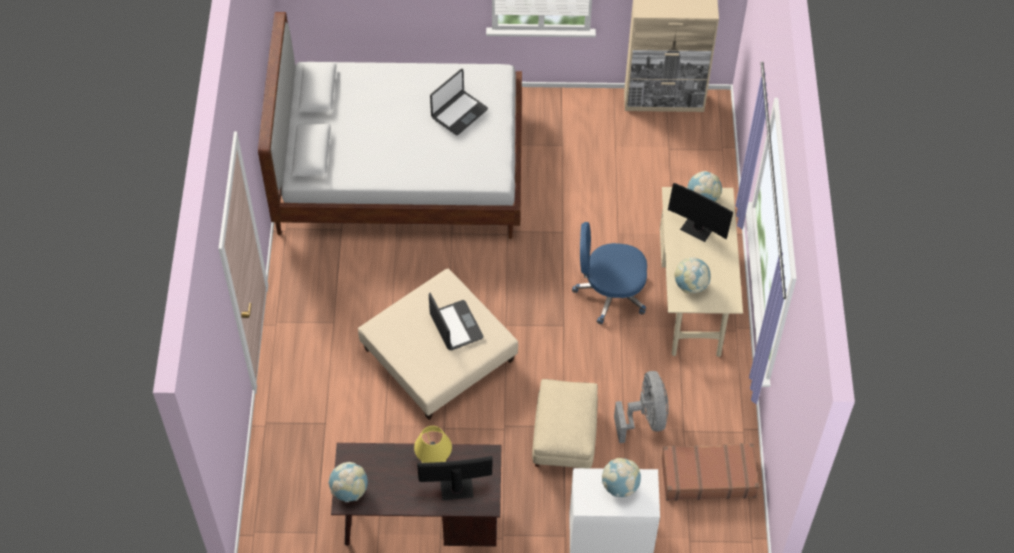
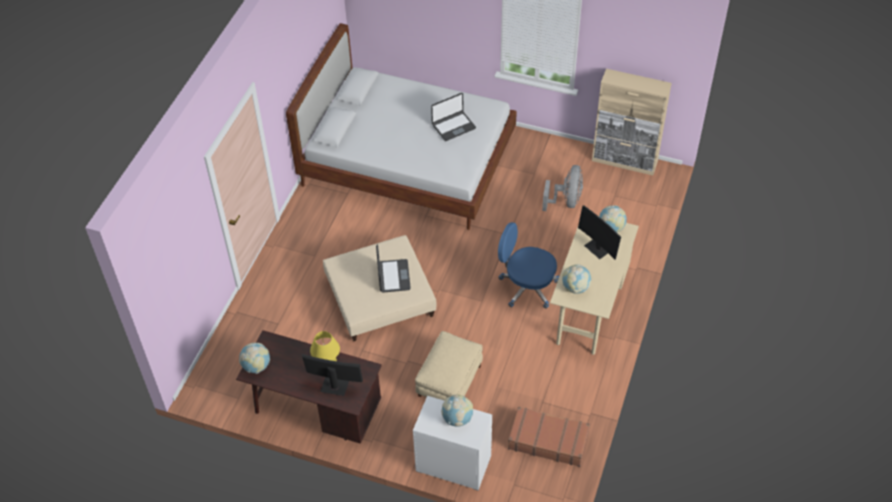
camera: 20 degrees right, 5 degrees down
grey fan [614,371,669,443] -> grey fan moved to [542,165,583,211]

